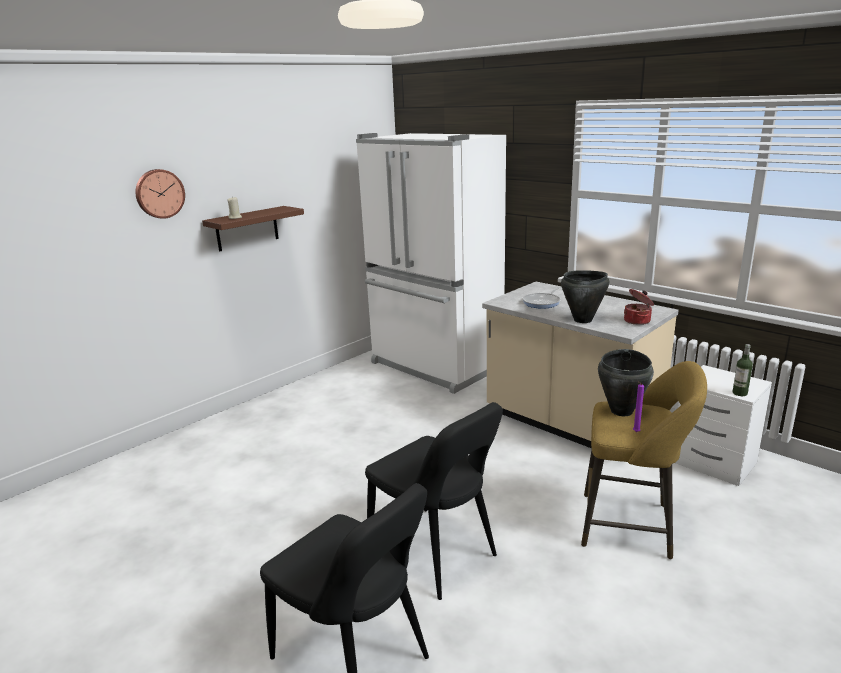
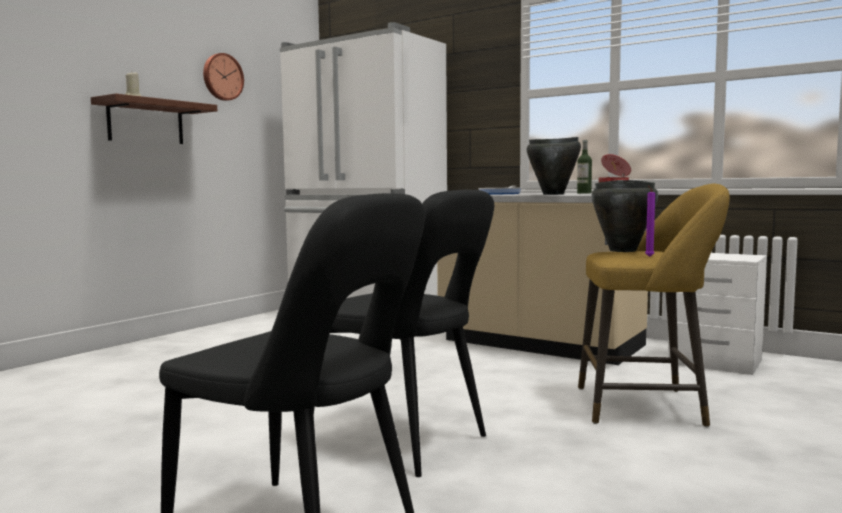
camera: 10 degrees left, 15 degrees down
wall clock [135,169,185,219] -> wall clock moved to [203,53,244,101]
bottle [733,344,753,396] -> bottle moved to [577,140,592,193]

